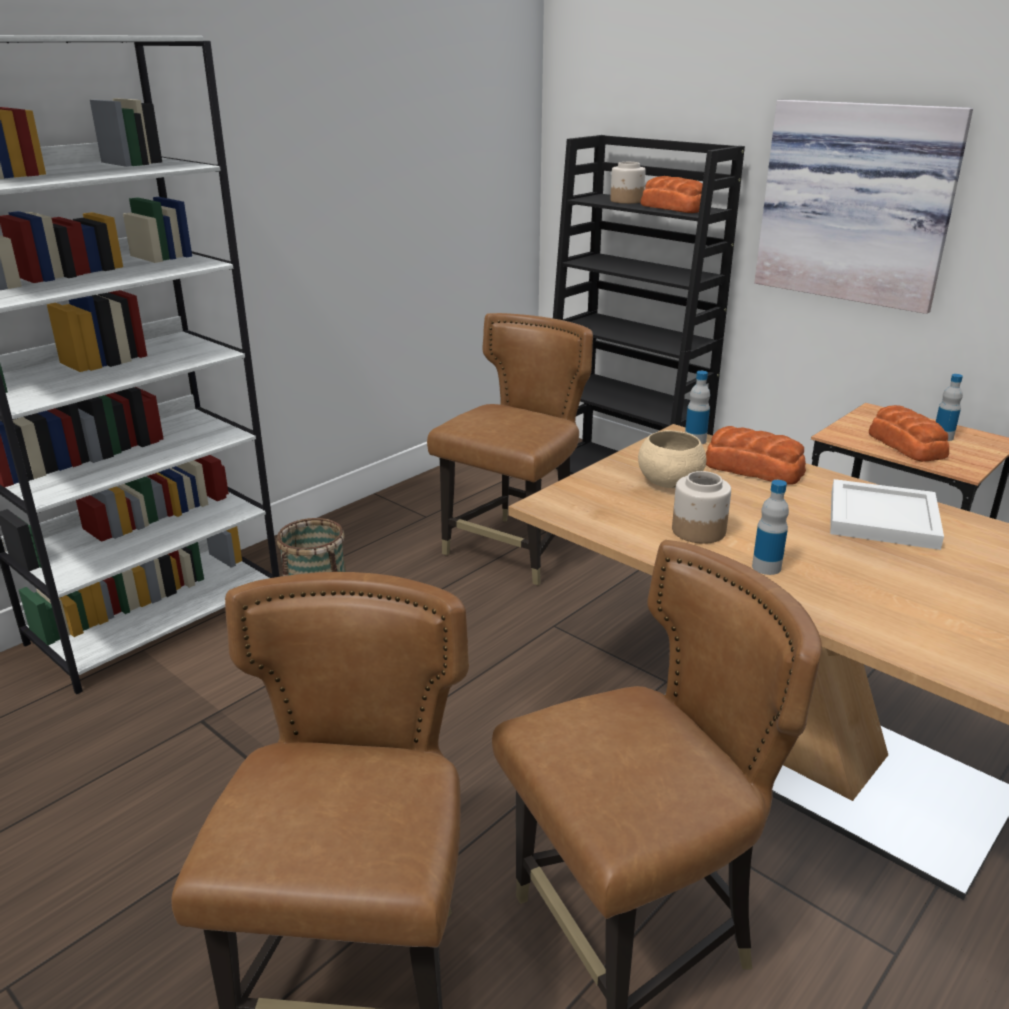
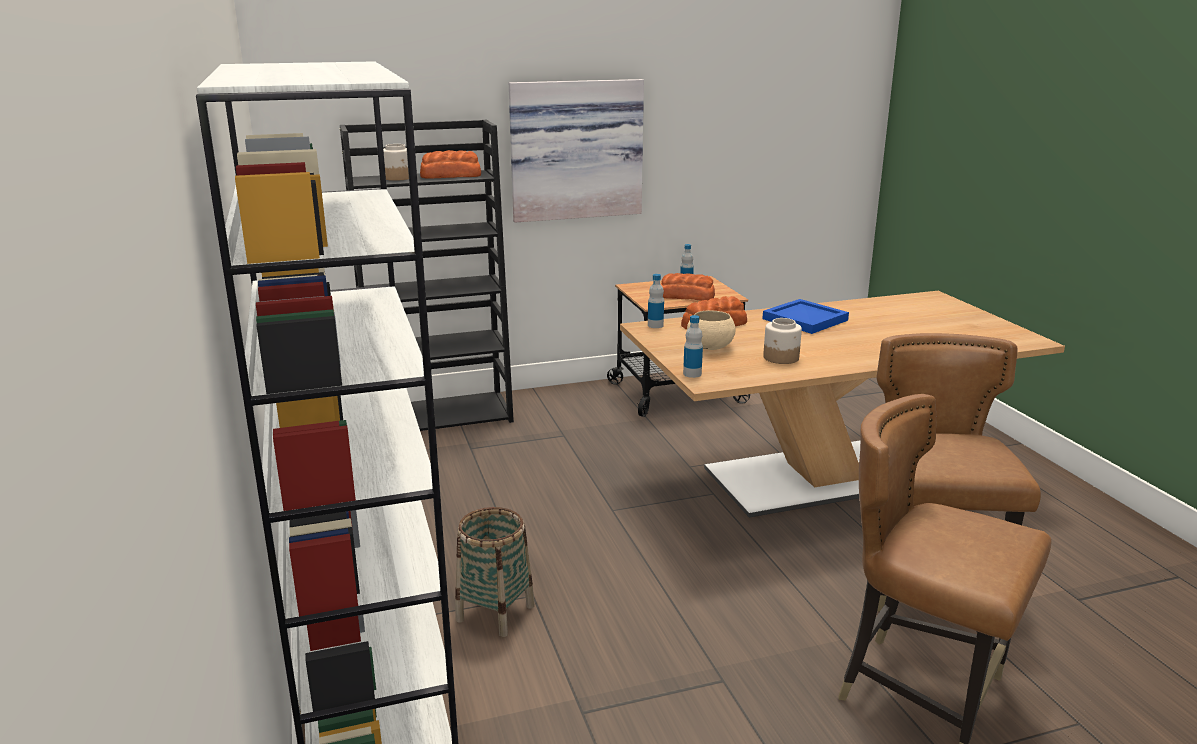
camera: 60 degrees left, 5 degrees down
brown chair [427,313,593,585] -> none
bottle [752,480,789,575] -> bottle moved to [683,315,703,378]
white tray [830,479,944,550] -> blue tray [762,299,849,334]

